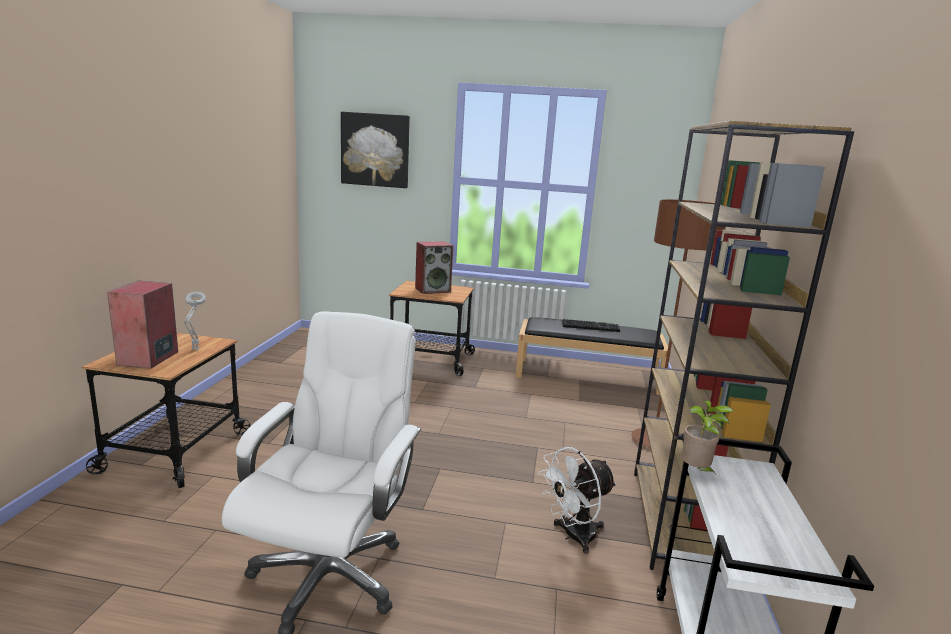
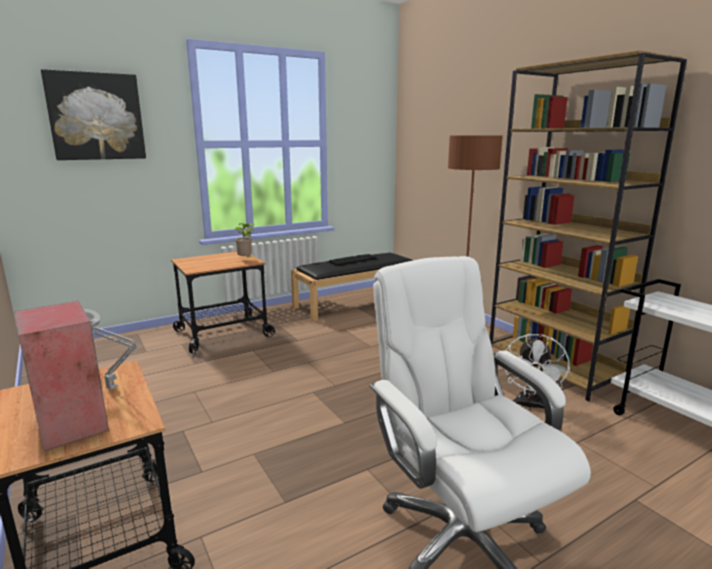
camera: 40 degrees left, 0 degrees up
speaker [415,241,453,294] -> none
potted plant [682,400,734,473] -> potted plant moved to [235,223,255,257]

